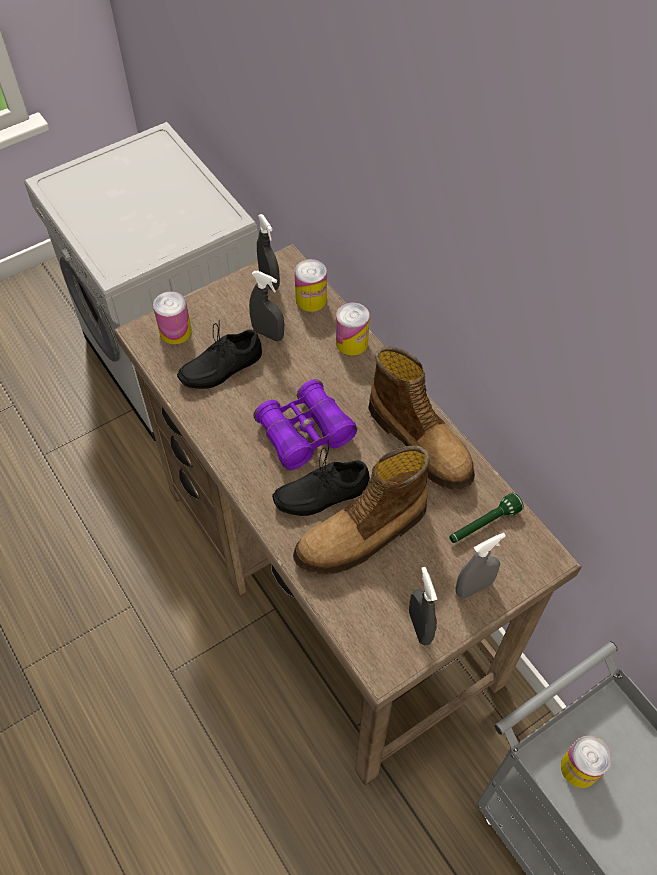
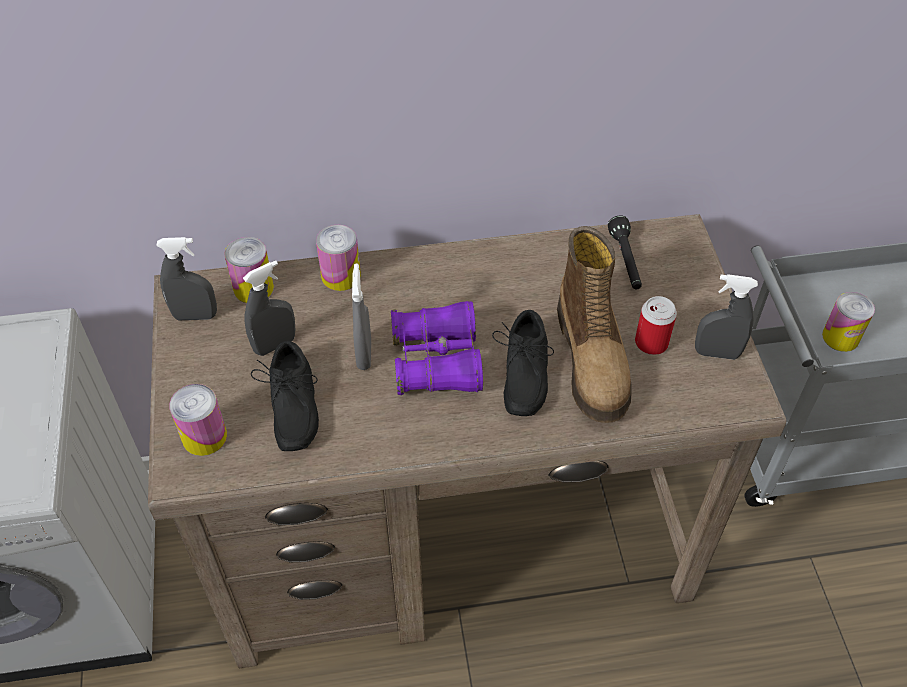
camera: 65 degrees left, 5 degrees down
boot [368,346,475,490] -> none
green flashlight [449,493,524,543] -> black flashlight [608,215,642,290]
grey spray bottle [456,533,506,599] -> grey spray bottle moved to [352,264,371,370]
none -> can [635,296,677,355]

